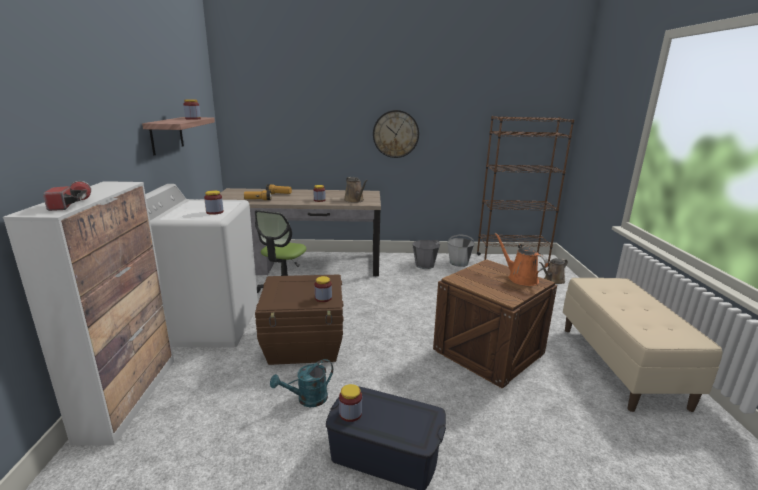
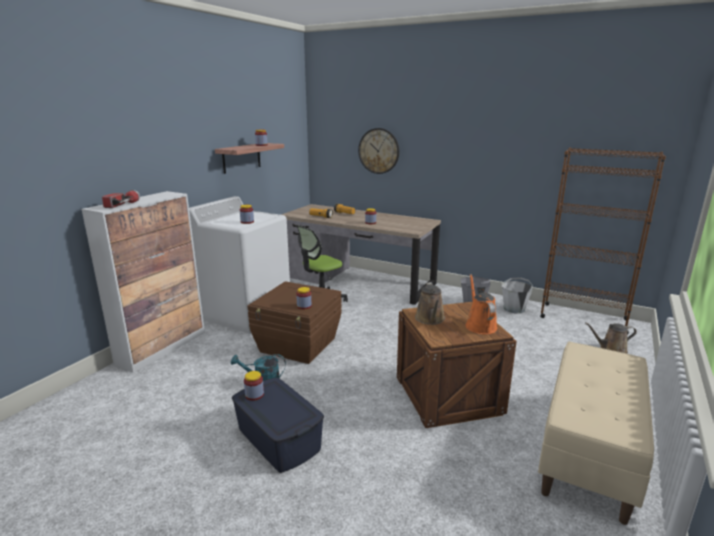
camera: 30 degrees right, 0 degrees up
brown watering can [344,177,368,203] -> brown watering can moved to [415,282,445,325]
wall clock [373,110,419,158] -> wall clock moved to [358,128,399,174]

